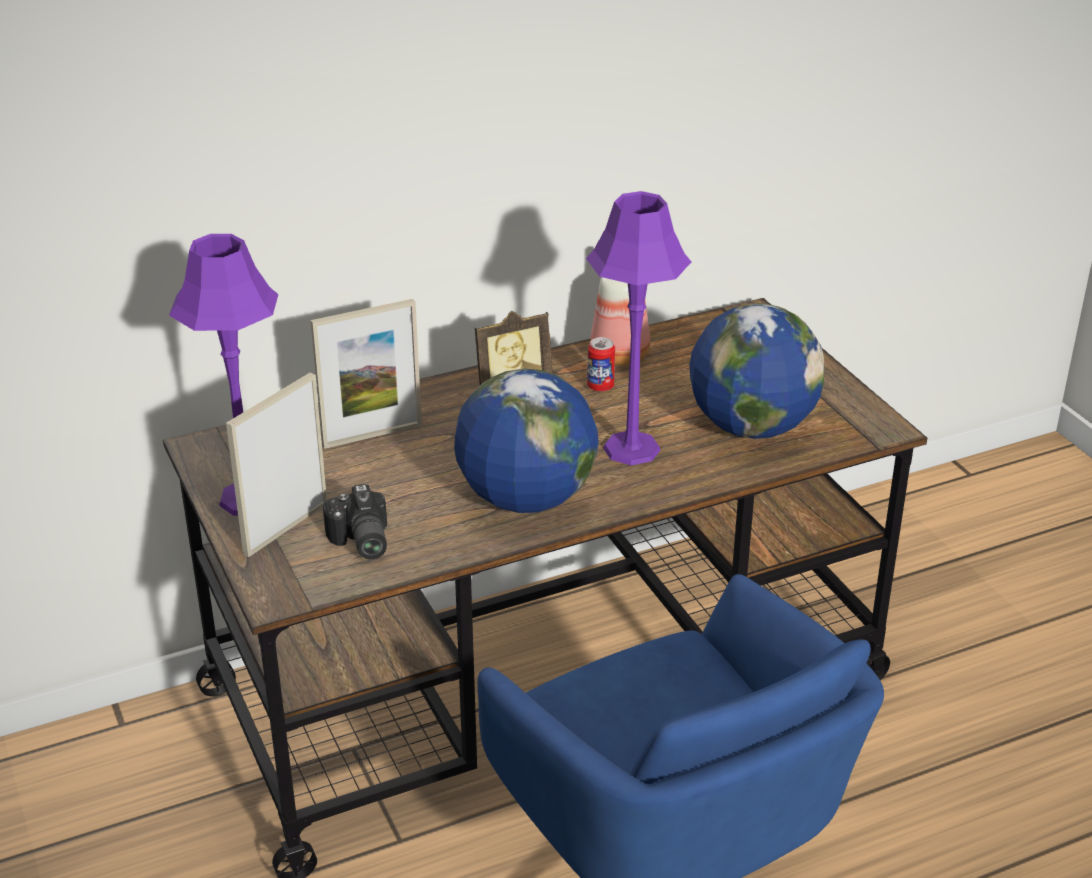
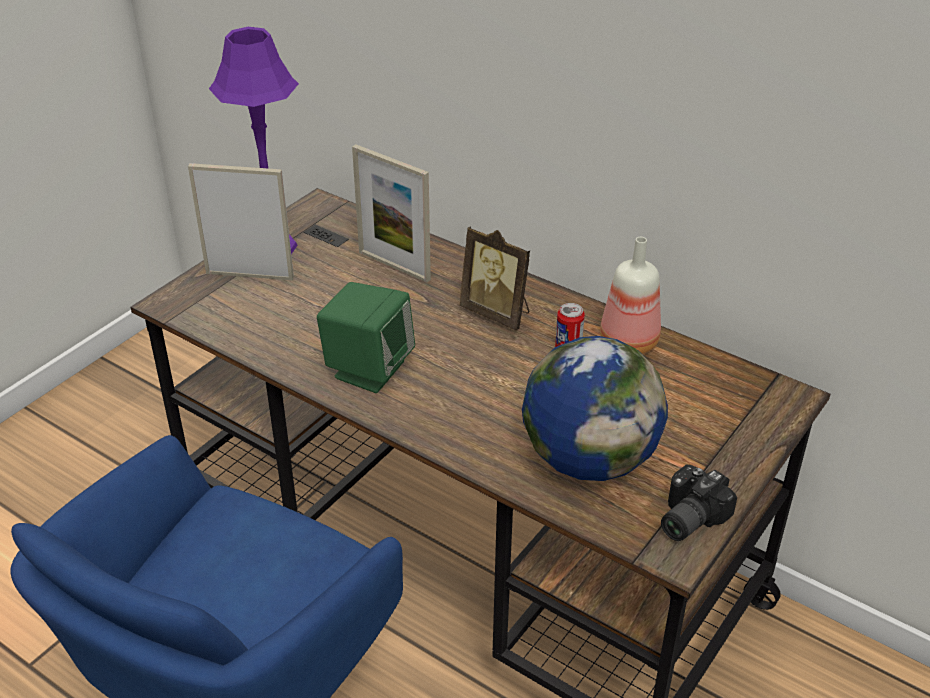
camera: 60 degrees right, 5 degrees up
camera [323,484,387,560] -> camera moved to [661,465,737,541]
globe [454,369,599,513] -> green speaker [317,282,415,393]
purple table lamp [586,191,691,465] -> none

